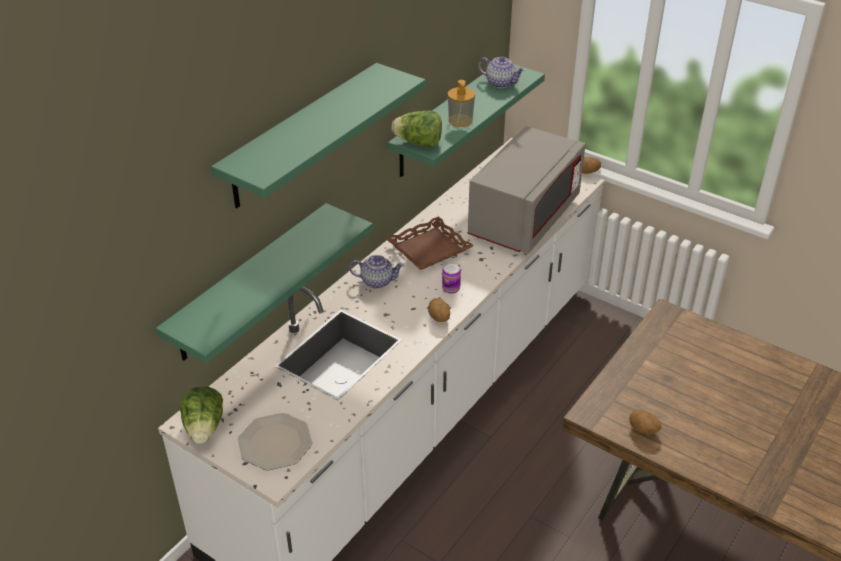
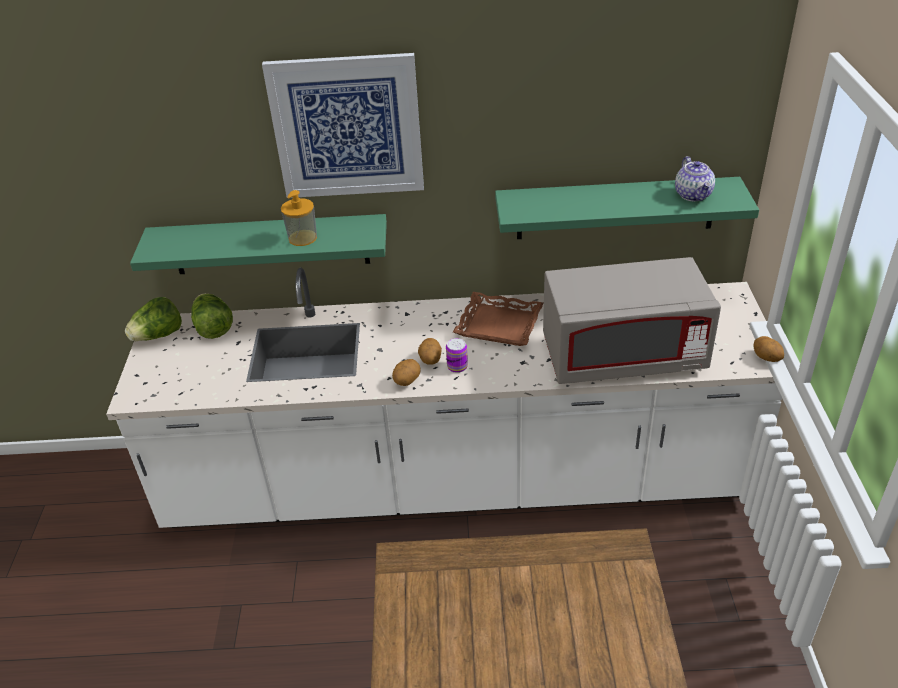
camera: 55 degrees right, 0 degrees up
green shelf [211,63,426,208] -> picture [262,53,424,198]
plate [238,413,313,470] -> none
teapot [350,255,404,289] -> none
lettuce [391,110,442,147] -> lettuce moved to [191,294,233,339]
soap dispenser [448,80,475,127] -> soap dispenser moved to [281,190,317,246]
potato [629,410,661,434] -> potato moved to [418,338,442,364]

